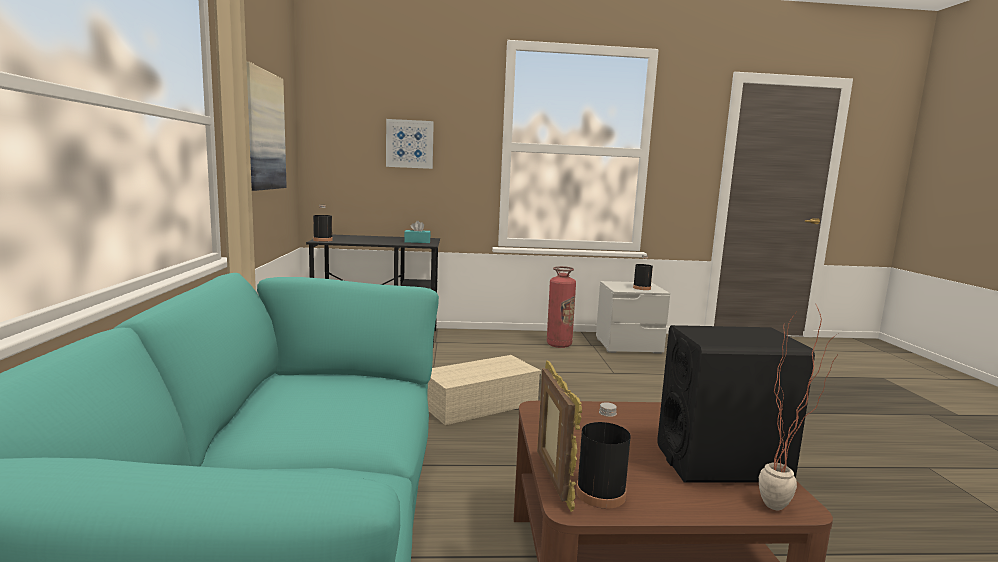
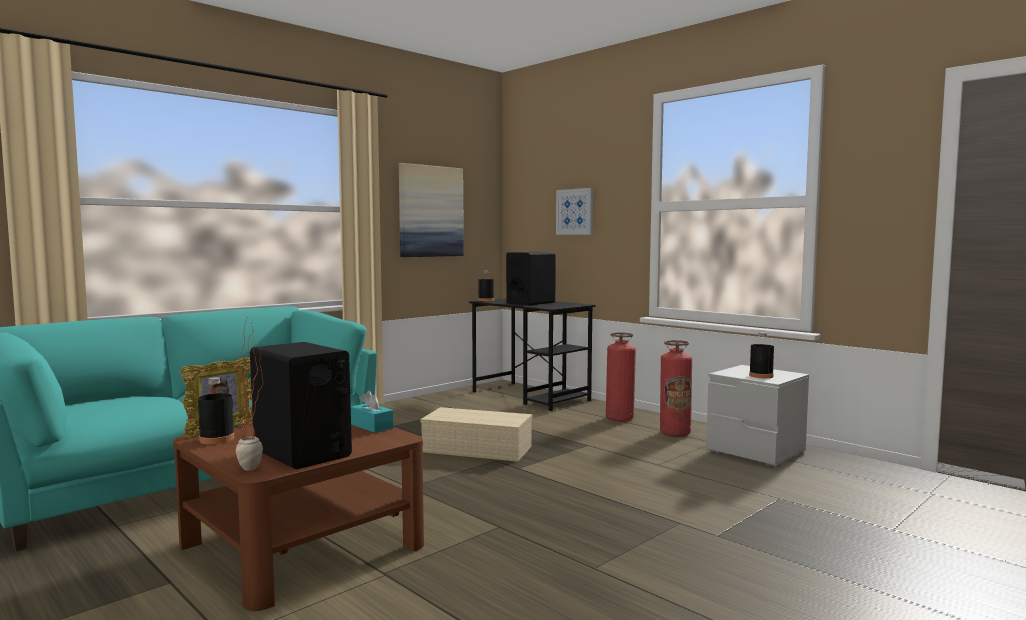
camera: 50 degrees right, 5 degrees down
turquoise tissue box [404,221,431,243] -> turquoise tissue box moved to [351,391,394,433]
none -> black speaker [506,252,556,306]
none -> fire extinguisher [606,332,636,421]

